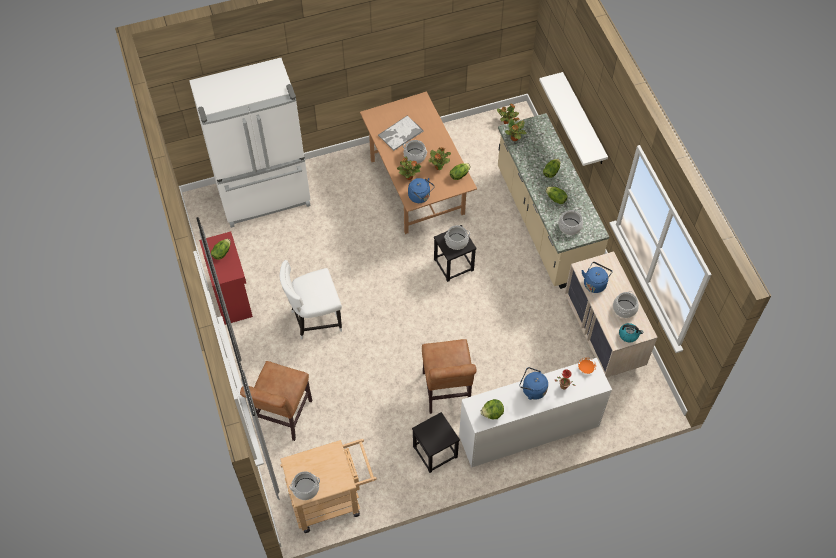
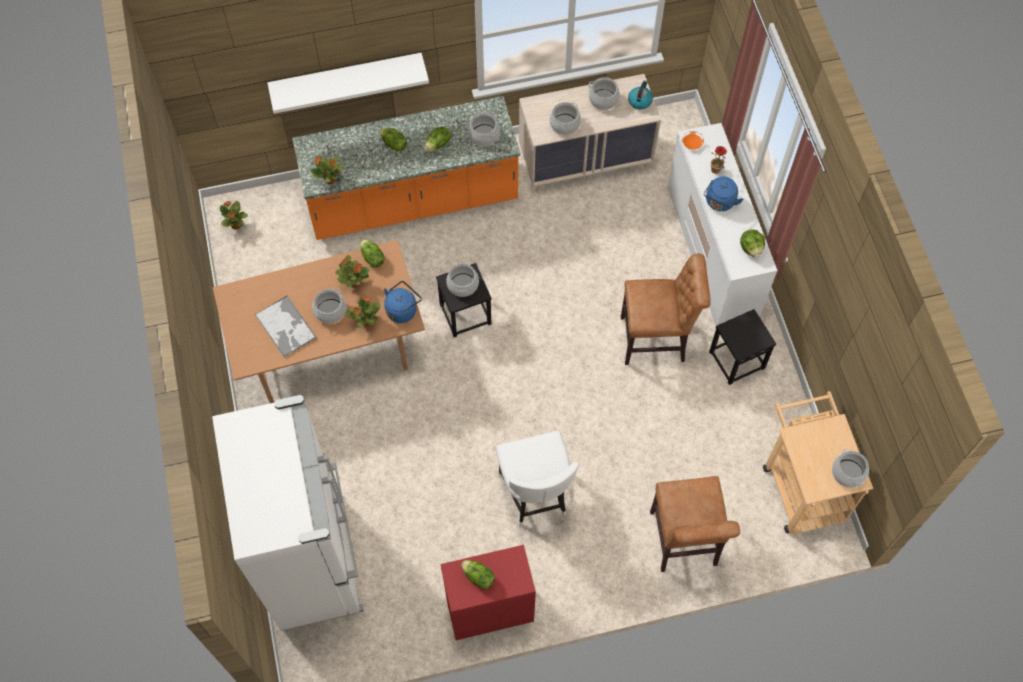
camera: 85 degrees left, 5 degrees up
brown chair [240,361,312,441] -> brown chair turned 60 degrees clockwise [650,476,740,572]
beige counter [498,113,609,289] -> orange counter [292,96,520,240]
blue kettle [581,262,613,293] -> cooking pot [549,102,581,135]

